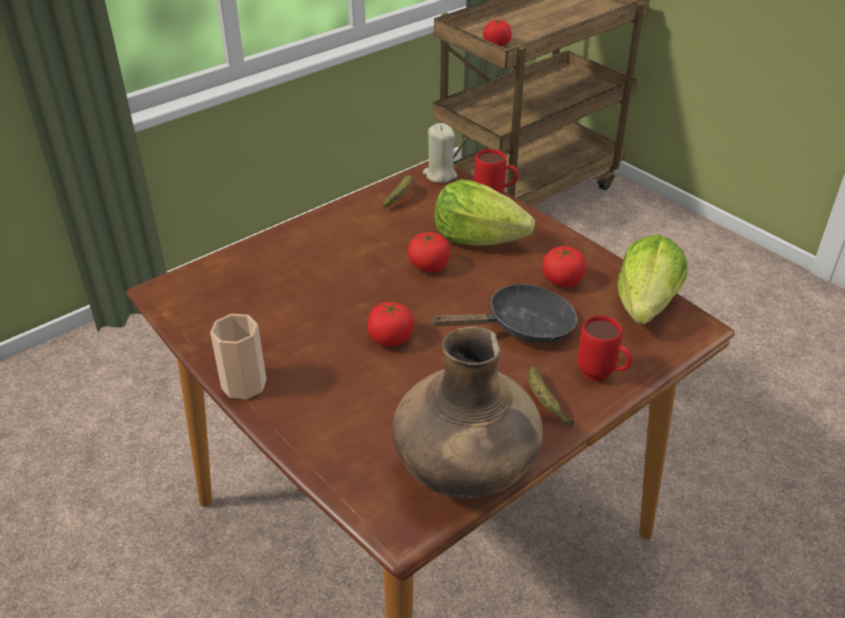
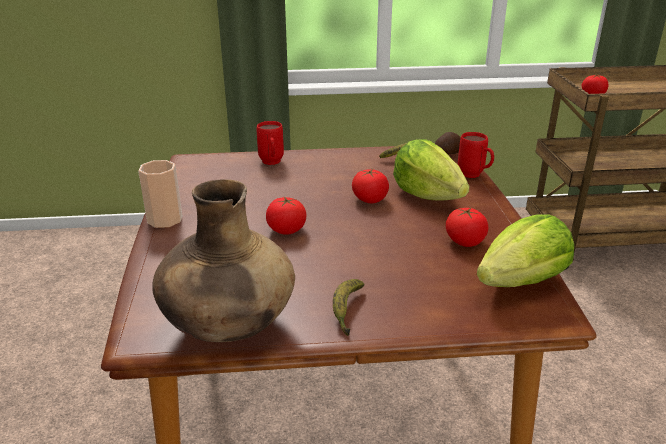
camera: 35 degrees right, 10 degrees down
beige candle [423,123,457,183] -> potato [435,132,461,155]
black frying pan [430,283,577,343] -> none
red mug [577,316,632,381] -> red mug moved to [257,121,284,165]

